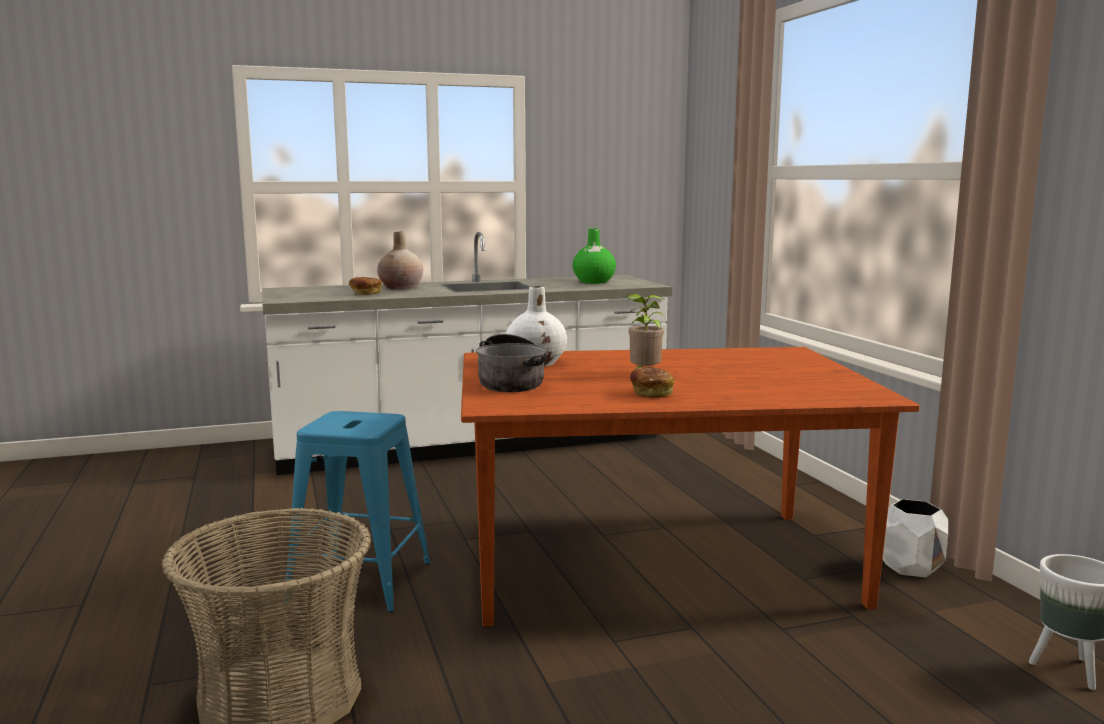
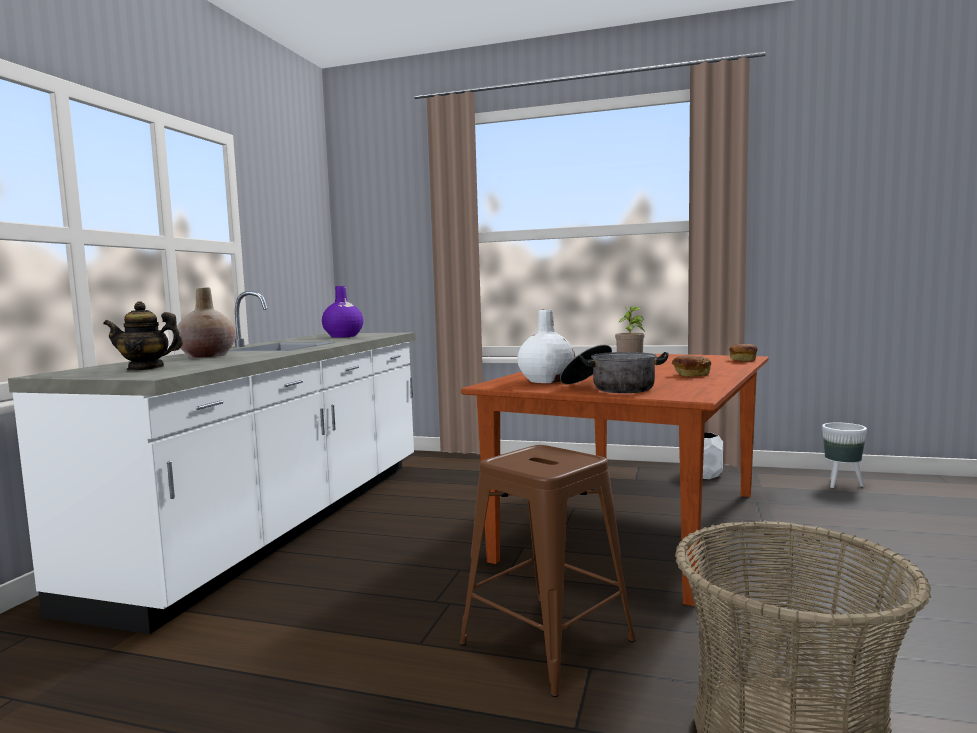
camera: 55 degrees left, 5 degrees down
blue stool [283,411,431,612] -> brown stool [460,445,636,697]
bread [349,277,382,295] -> bread moved to [729,344,758,361]
green vase [573,228,616,284] -> purple vase [322,286,363,338]
none -> teapot [103,301,183,371]

